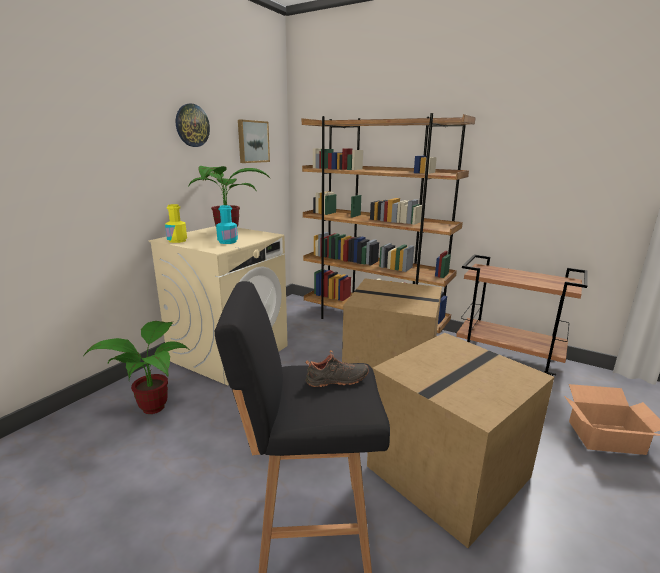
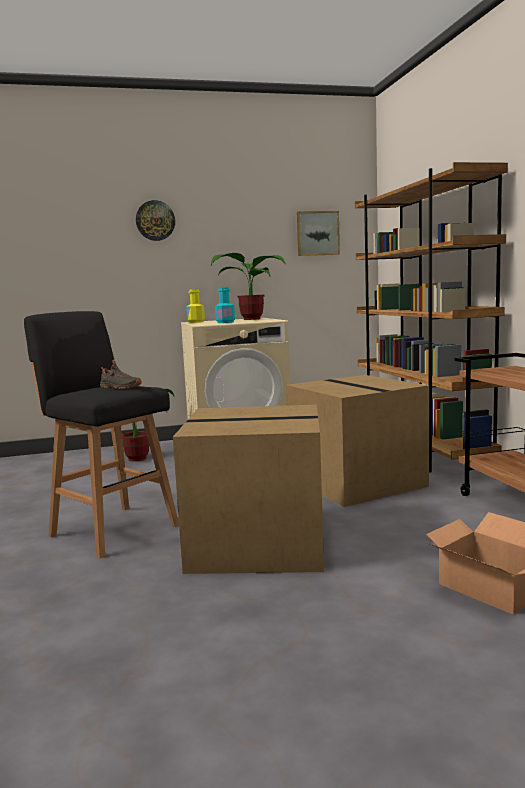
camera: 45 degrees right, 10 degrees down
wall clock [176,103,210,147] -> wall clock moved to [136,200,175,241]

